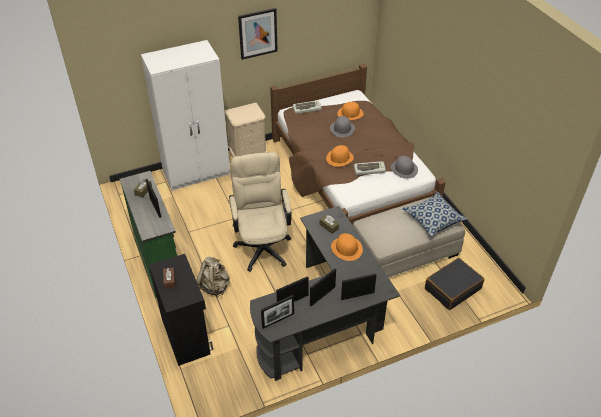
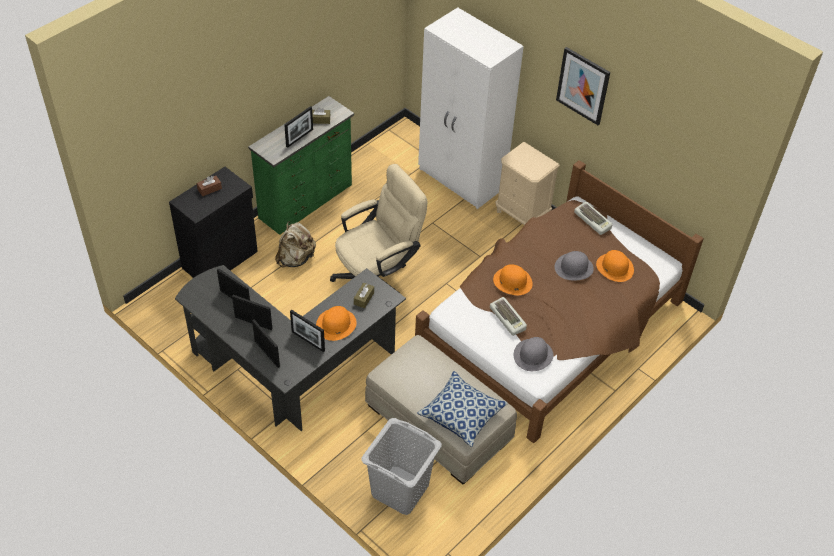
camera: 65 degrees right, 5 degrees up
picture frame [261,295,294,329] -> picture frame moved to [290,310,325,352]
black suitcase [425,258,484,310] -> grey laundry basket [361,418,442,515]

